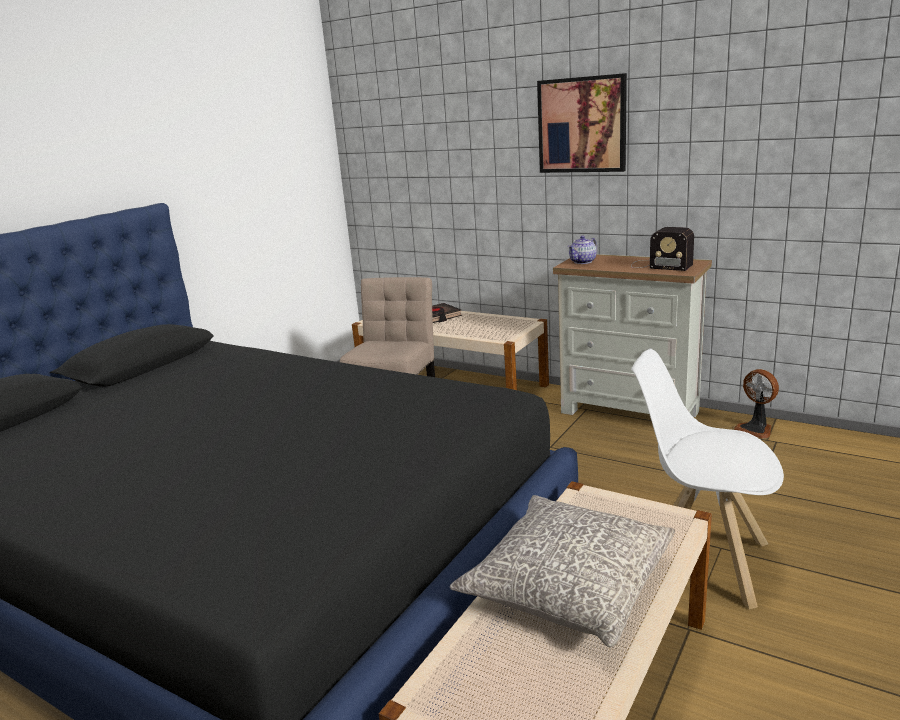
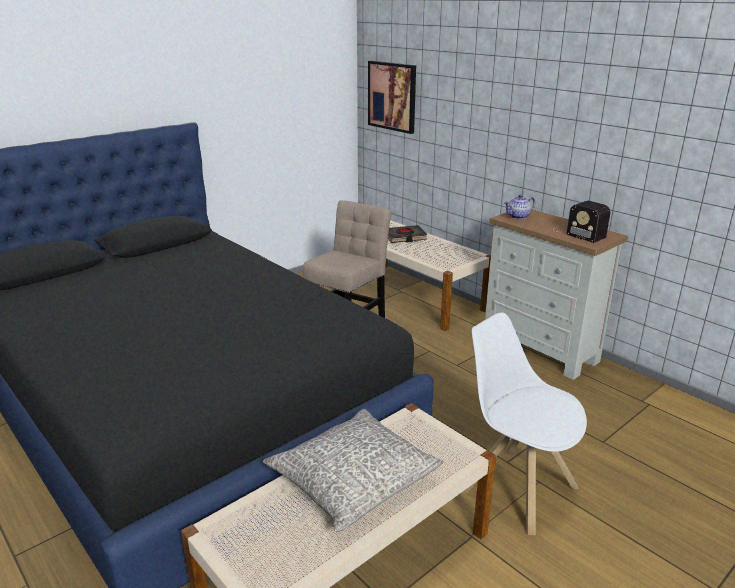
camera: 15 degrees right, 5 degrees up
picture [537,73,627,173] -> picture moved to [368,61,416,134]
fan [734,369,779,439] -> none

